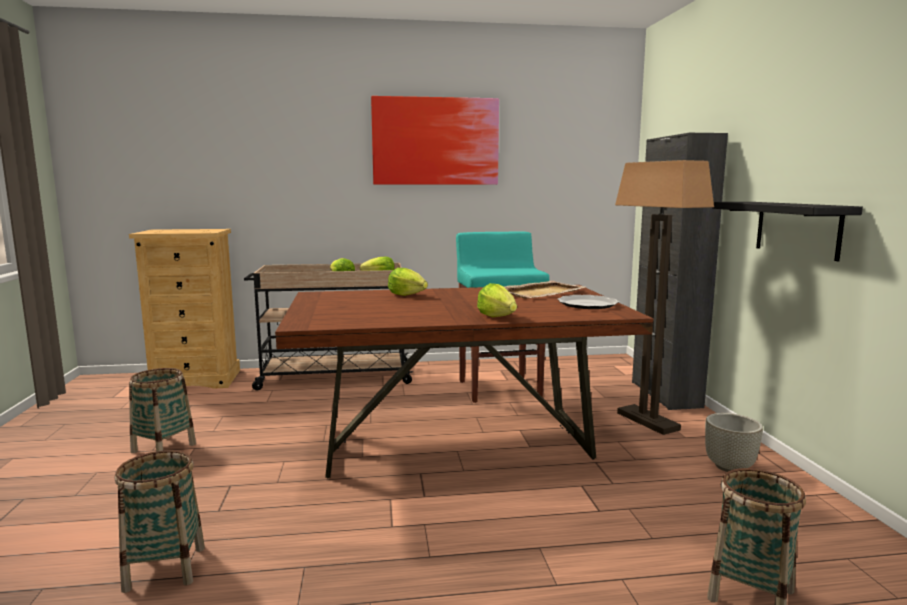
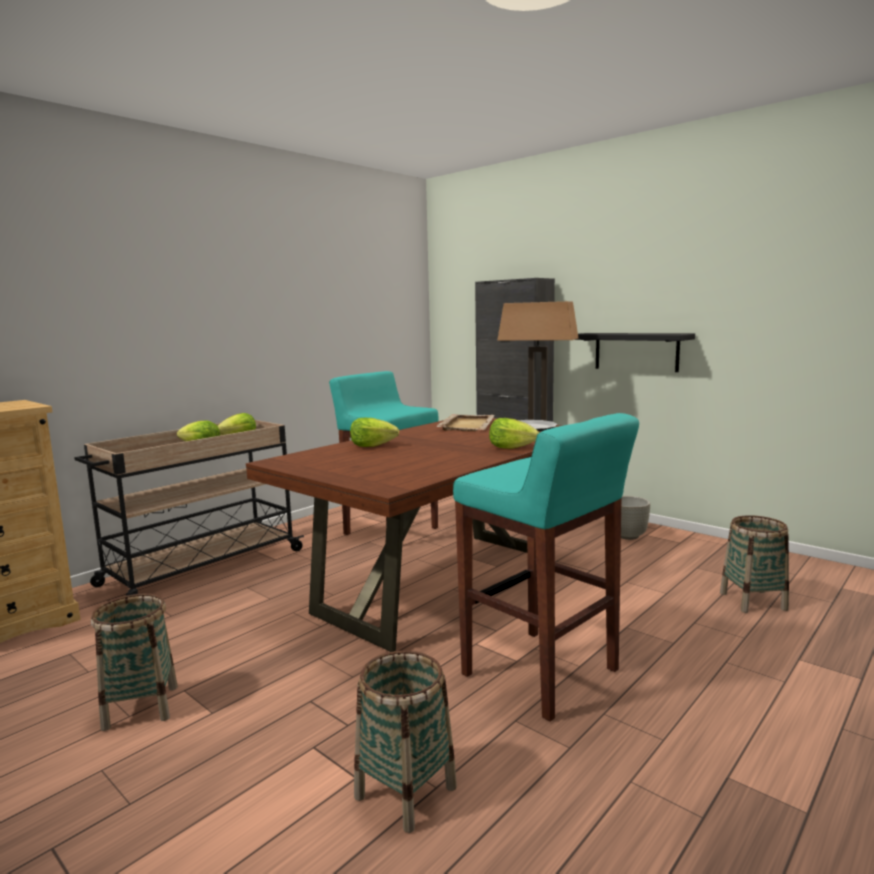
camera: 40 degrees left, 0 degrees up
picture [371,96,499,185] -> none
none -> turquoise stool [453,413,639,722]

